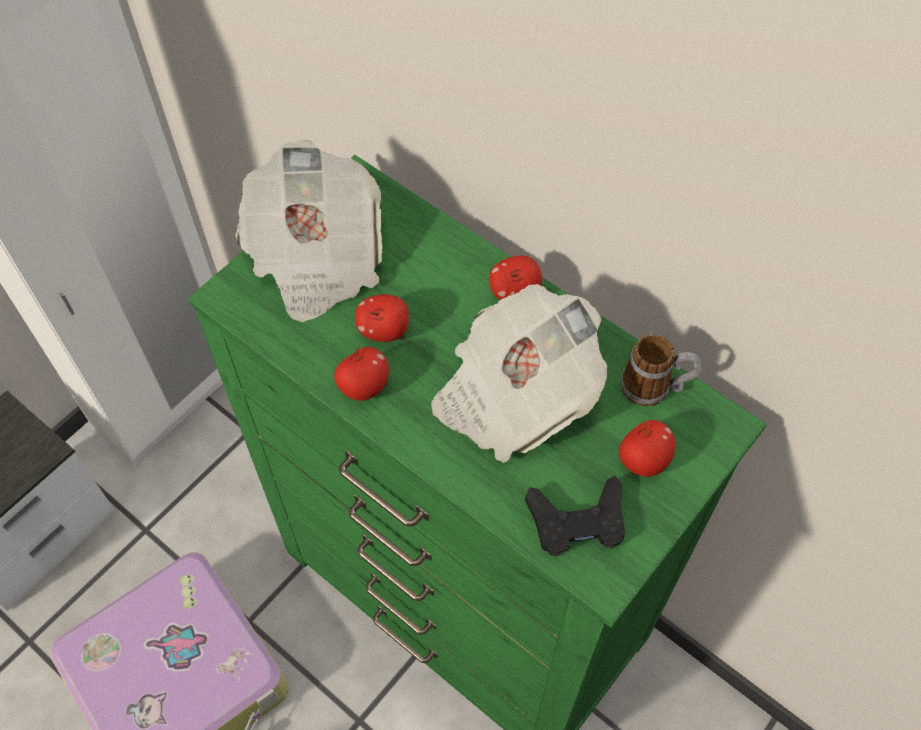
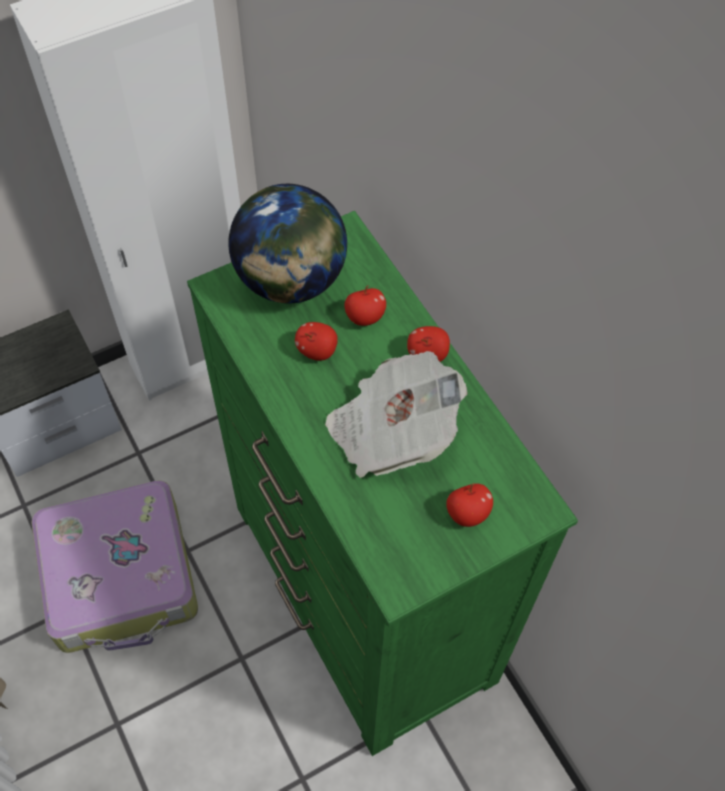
camera: 20 degrees right, 0 degrees up
newspaper [236,140,383,322] -> globe [228,184,347,303]
apple [334,347,389,401] -> apple moved to [344,285,386,326]
black game controller [525,476,625,556] -> none
mug [620,334,701,406] -> none

